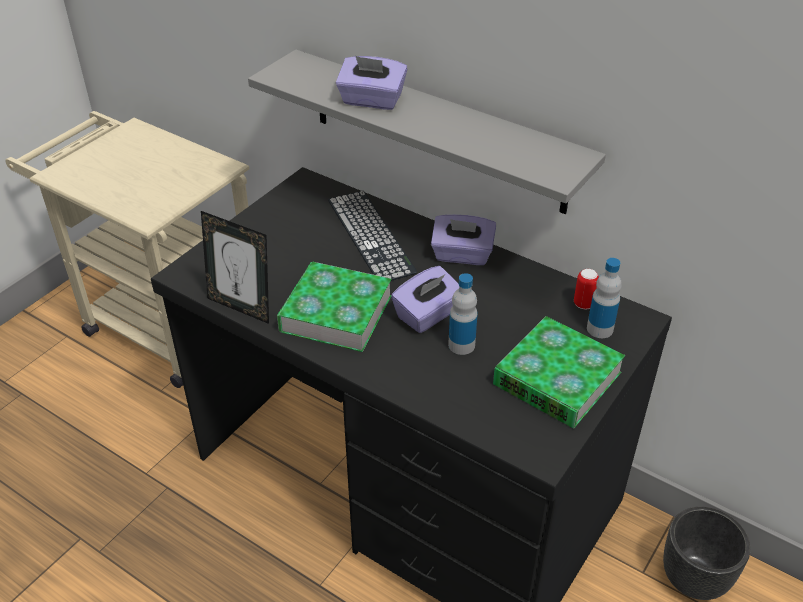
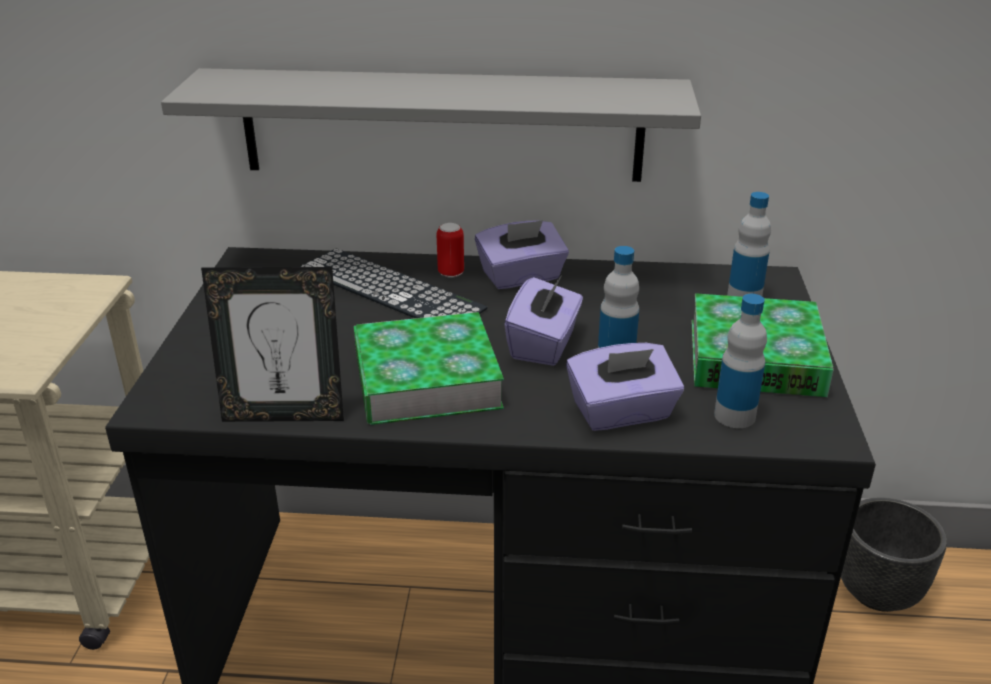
camera: 30 degrees left, 10 degrees down
purple tissue box [336,56,408,110] -> purple tissue box moved to [566,343,684,431]
can [574,269,599,309] -> can moved to [436,223,464,278]
none -> bottle [714,294,767,428]

